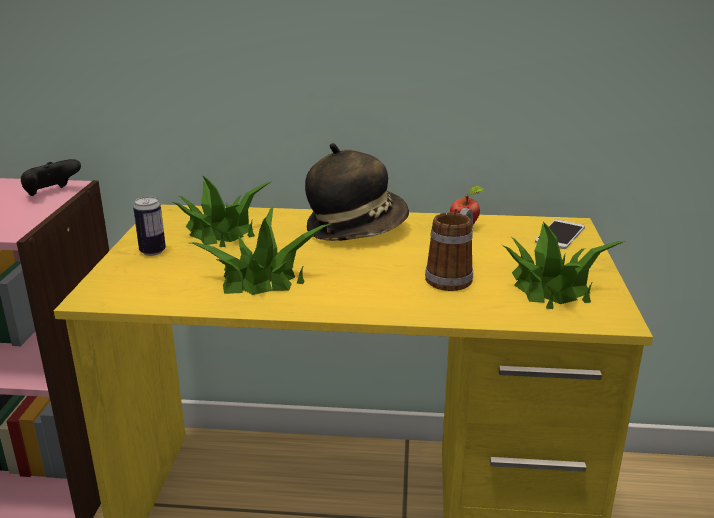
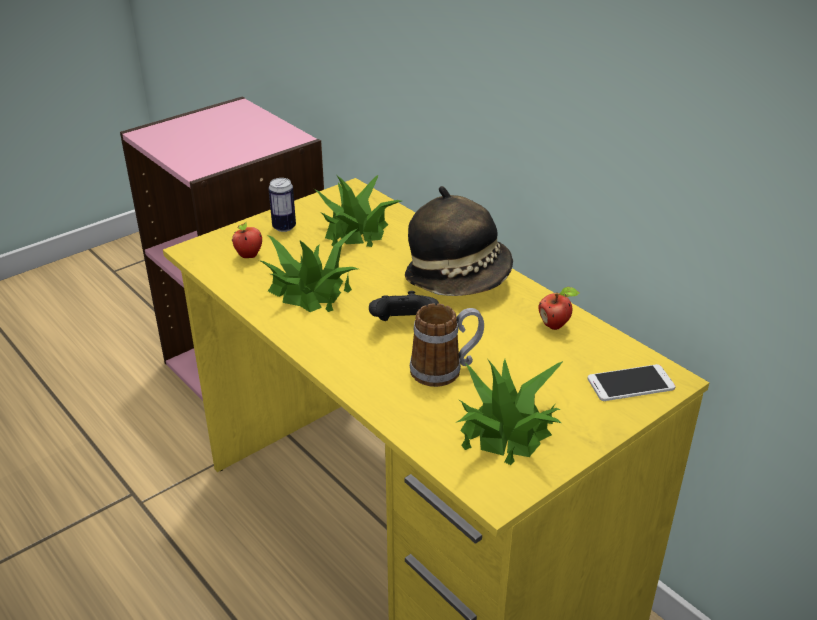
camera: 45 degrees right, 10 degrees up
black game controller [21,159,81,196] -> black game controller moved to [369,291,439,321]
none -> apple [232,222,262,258]

